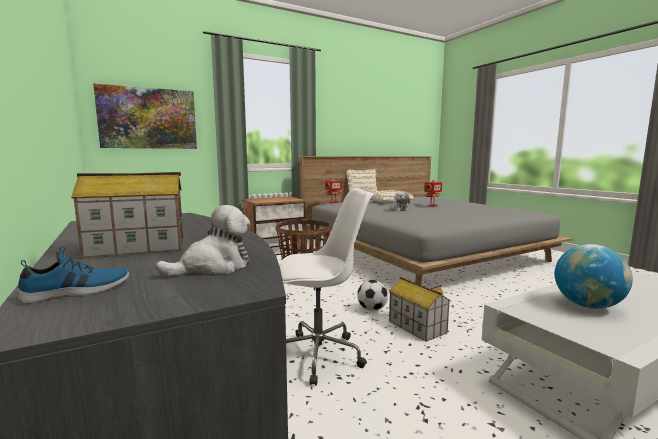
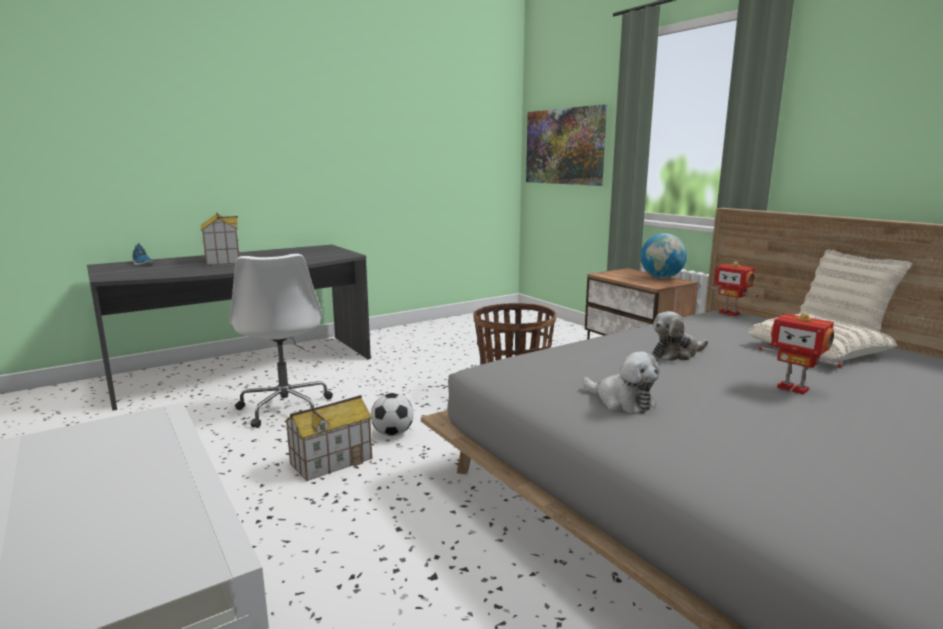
camera: 85 degrees right, 5 degrees up
plush toy [155,205,251,276] -> plush toy moved to [583,351,660,413]
globe [555,244,633,309] -> globe moved to [640,233,687,278]

